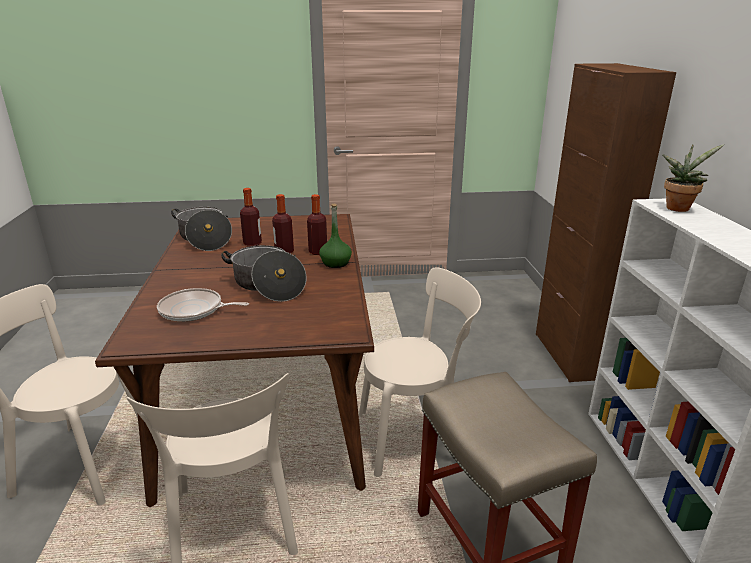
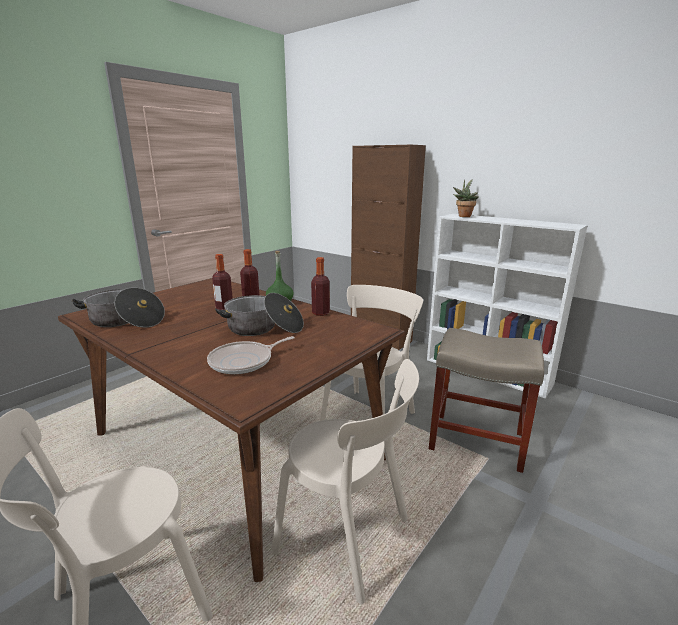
camera: 45 degrees left, 5 degrees down
bottle [240,188,262,246] -> bottle moved to [311,257,330,316]

